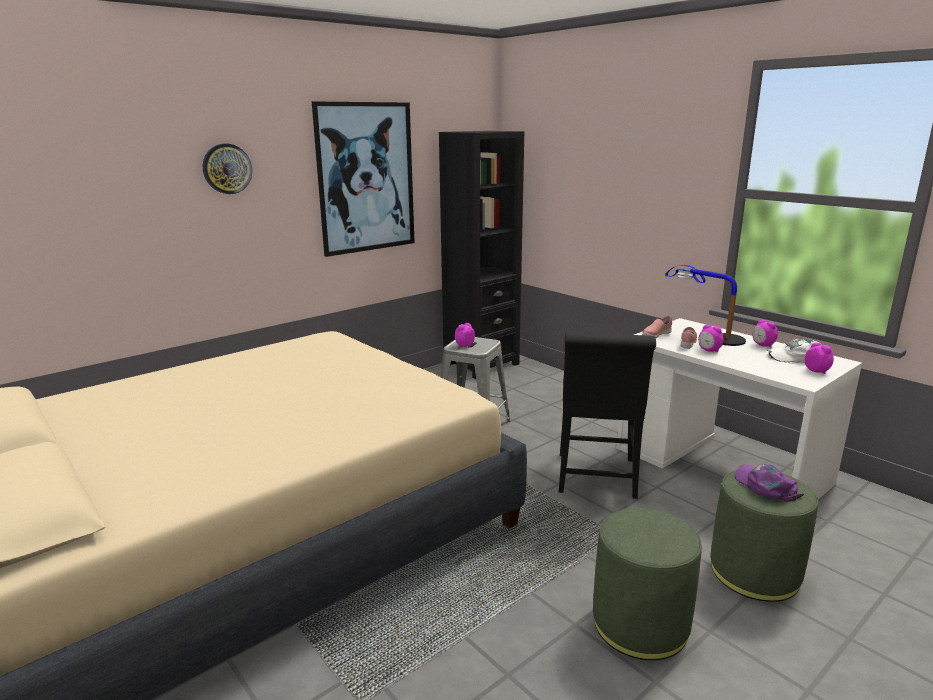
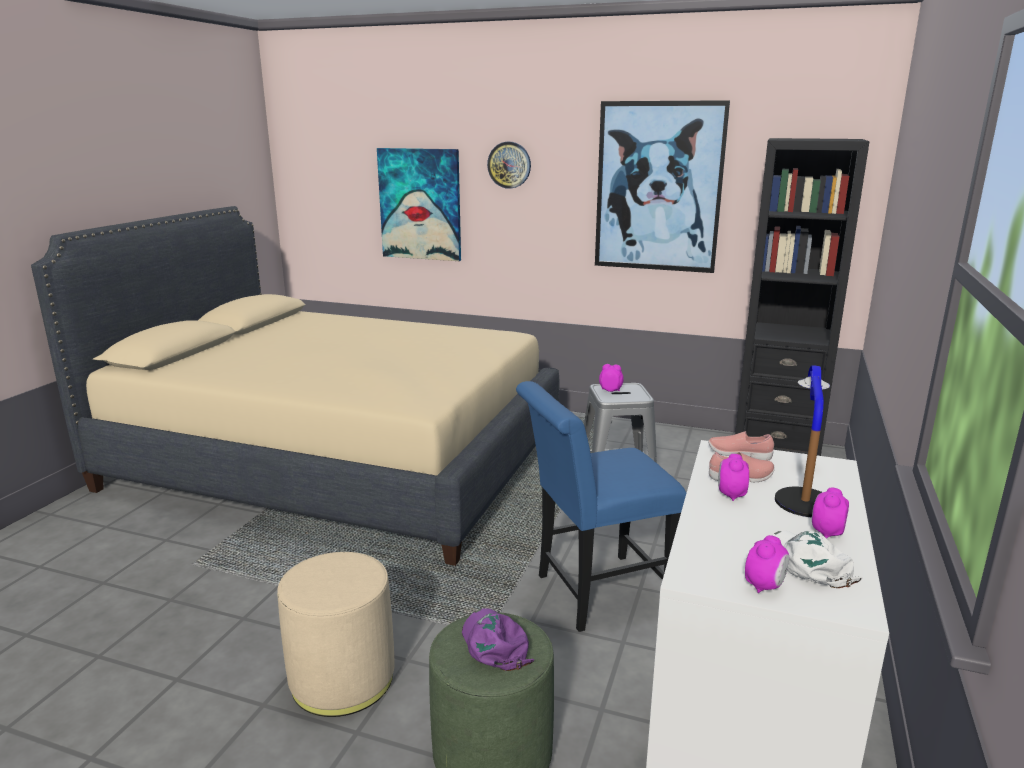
camera: 60 degrees right, 0 degrees up
black chair [559,332,656,499] -> blue chair [516,381,686,632]
green ottoman [593,508,702,660] -> beige ottoman [277,552,395,717]
purple cap [735,464,804,502] -> purple cap turned 60 degrees counterclockwise [462,608,534,671]
none -> picture [377,148,461,261]

